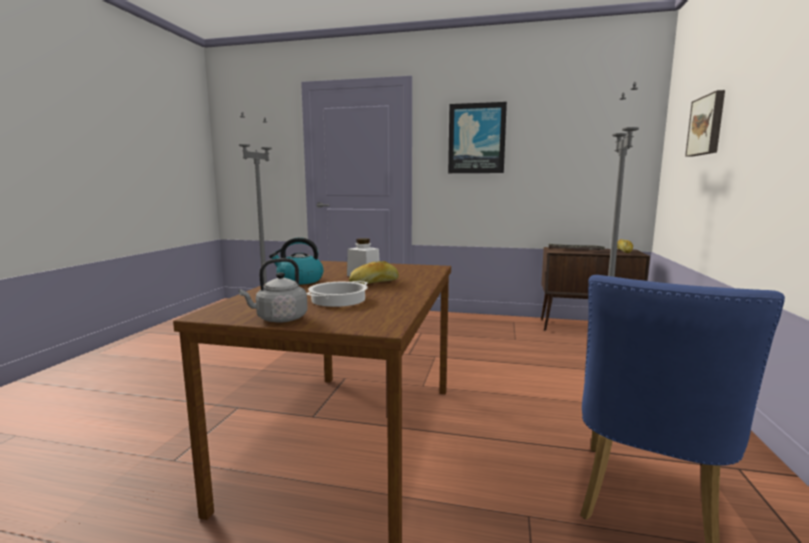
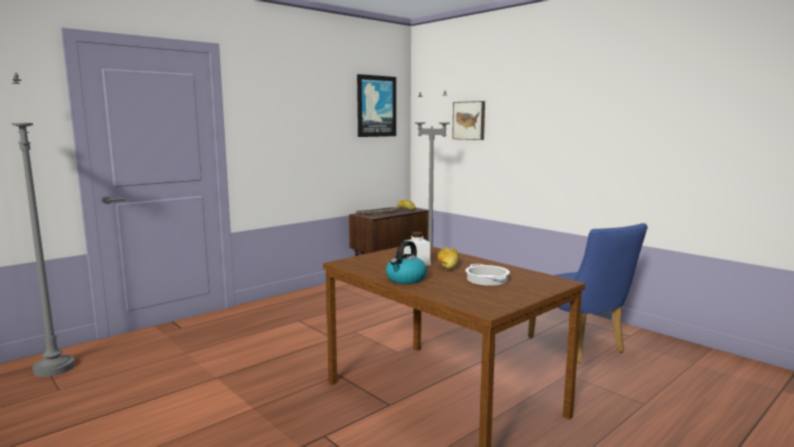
camera: 55 degrees left, 0 degrees up
grey kettle [239,258,308,323] -> none
picture [448,102,507,173] -> picture moved to [357,74,396,137]

